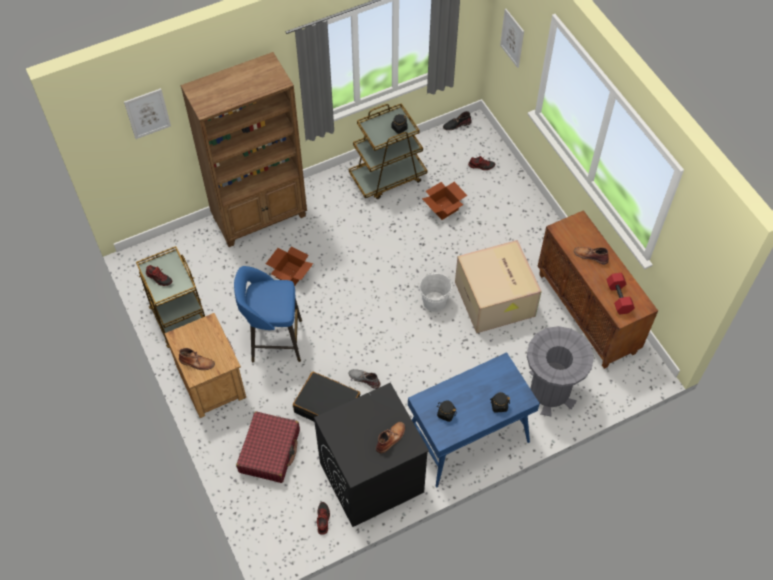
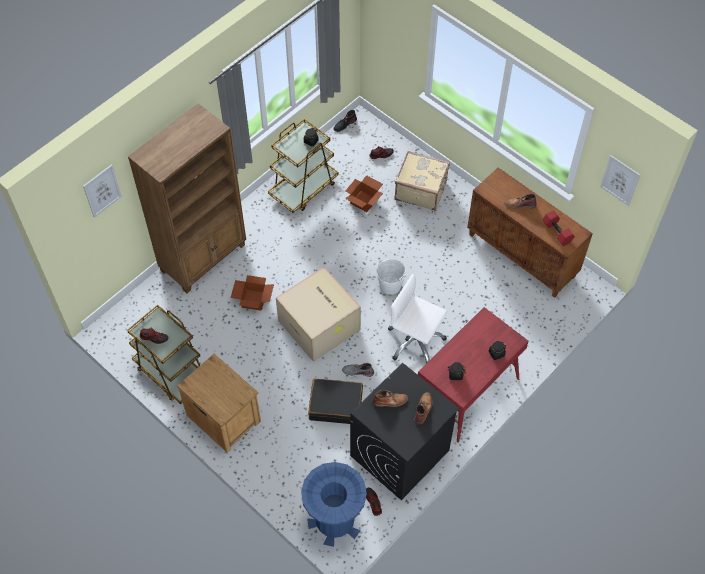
camera: 20 degrees left, 0 degrees up
brown boot [179,348,215,370] -> brown boot moved to [372,390,408,407]
blue stool [234,266,302,362] -> none
red suitcase [236,411,300,483] -> none
blue desk [408,352,540,487] -> red desk [418,307,529,443]
cardboard box [455,240,542,333] -> cardboard box moved to [276,267,361,362]
picture [500,9,524,68] -> picture moved to [600,155,640,206]
grey trash can [527,326,594,416] -> none
none -> blue trash can [301,462,367,547]
none -> white office chair [388,274,447,363]
none -> beige suitcase [395,151,450,211]

